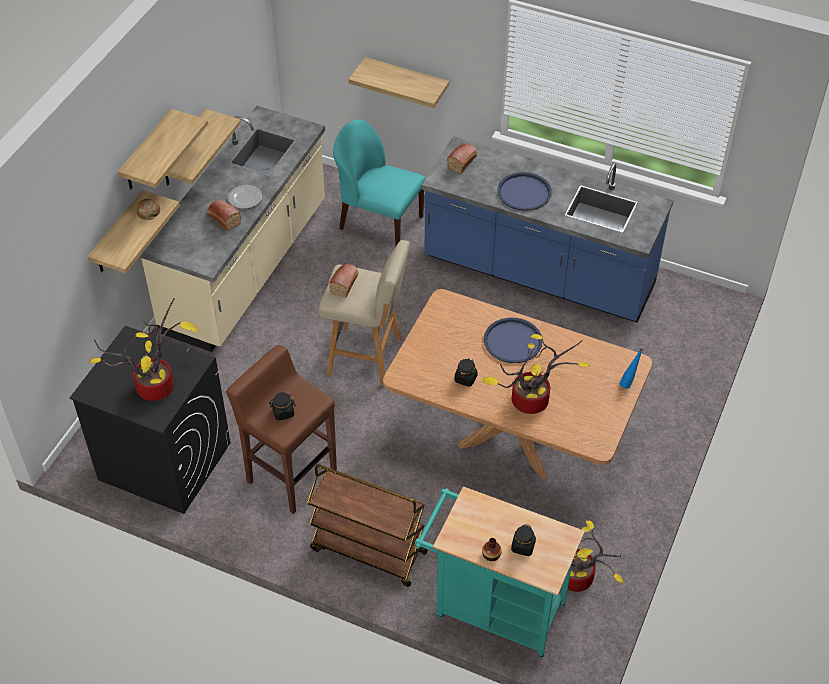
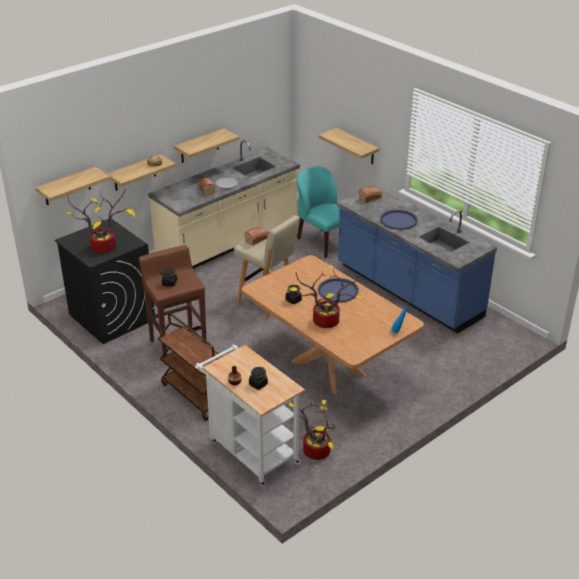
camera: 25 degrees right, 15 degrees down
shelf [117,109,208,189] -> shelf moved to [35,167,110,205]
turquoise cart [415,486,585,659] -> white cart [195,344,305,486]

